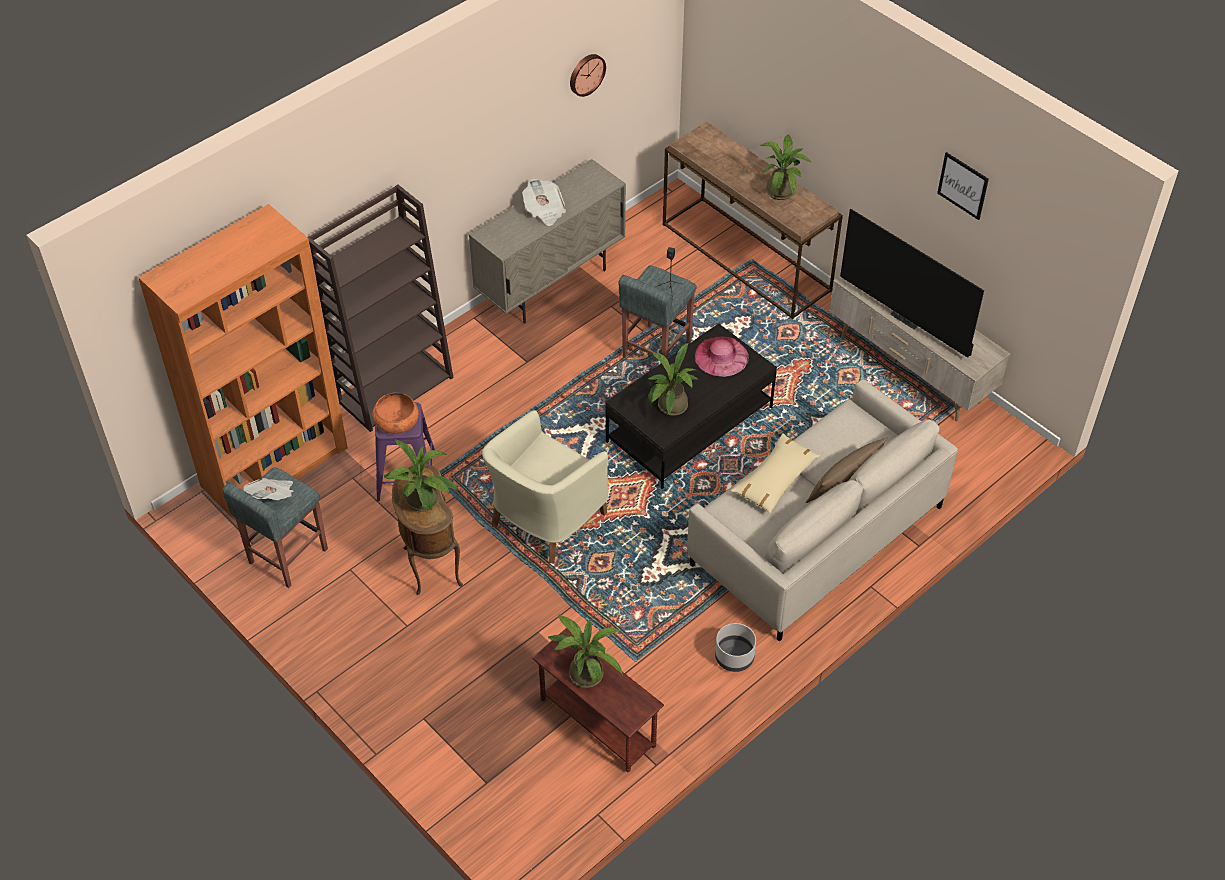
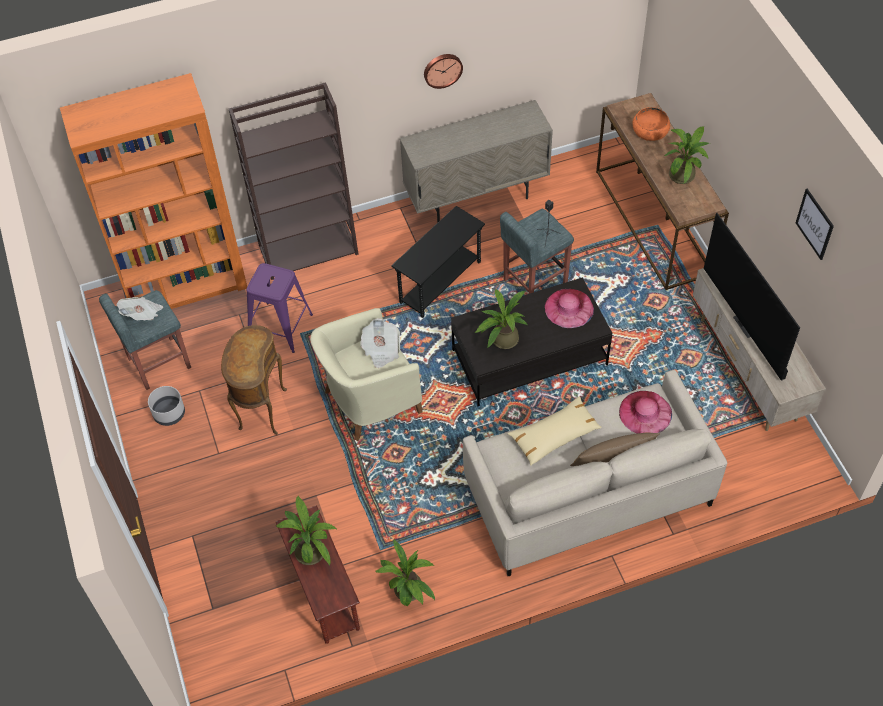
camera: 25 degrees right, 5 degrees up
orange bowl [372,393,419,434] -> orange bowl moved to [633,107,670,141]
potted plant [384,439,459,512] -> potted plant moved to [375,539,435,606]
newspaper [522,178,566,226] -> newspaper moved to [360,318,400,368]
wall clock [570,54,606,97] -> wall clock moved to [424,54,463,89]
grey planter [715,623,756,672] -> grey planter moved to [148,386,185,426]
none -> black side table [391,206,485,318]
none -> pink hat [619,391,672,433]

